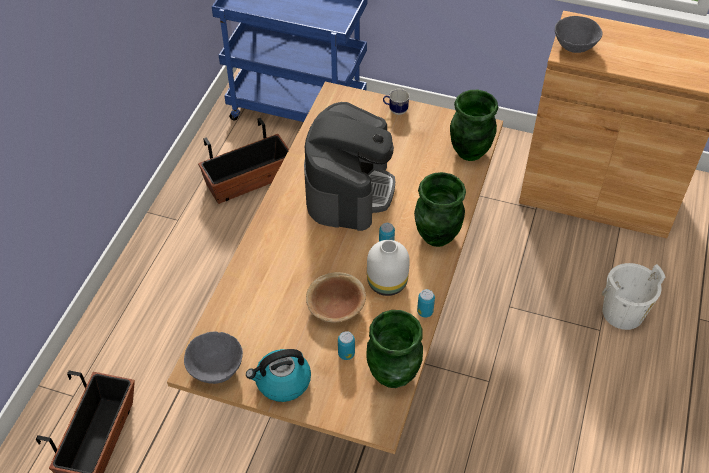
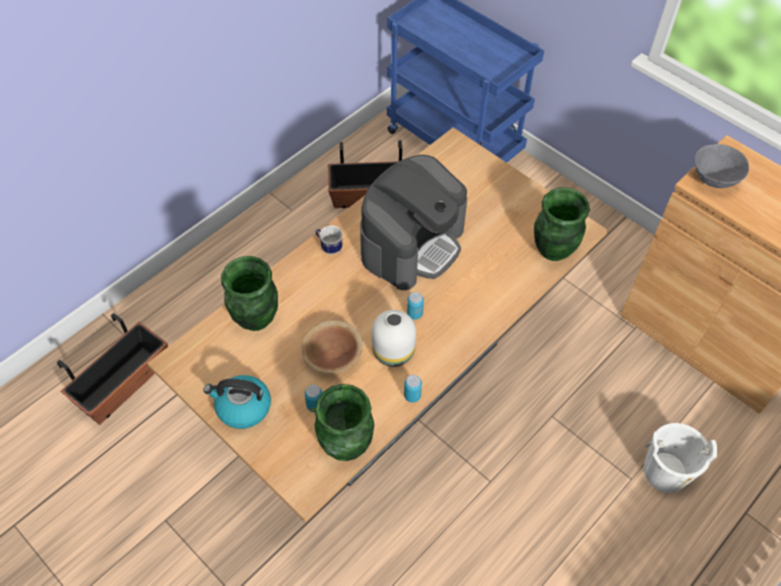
camera: 25 degrees right, 5 degrees up
grey bowl [184,332,243,384] -> none
mug [383,88,410,115] -> mug moved to [316,225,343,255]
green vase [414,172,466,247] -> green vase moved to [221,256,278,331]

